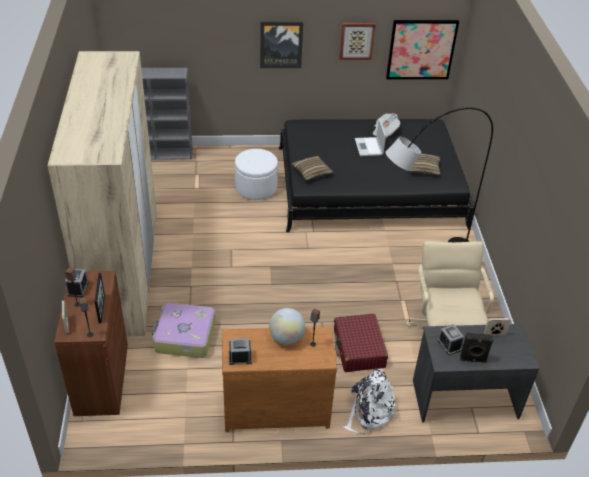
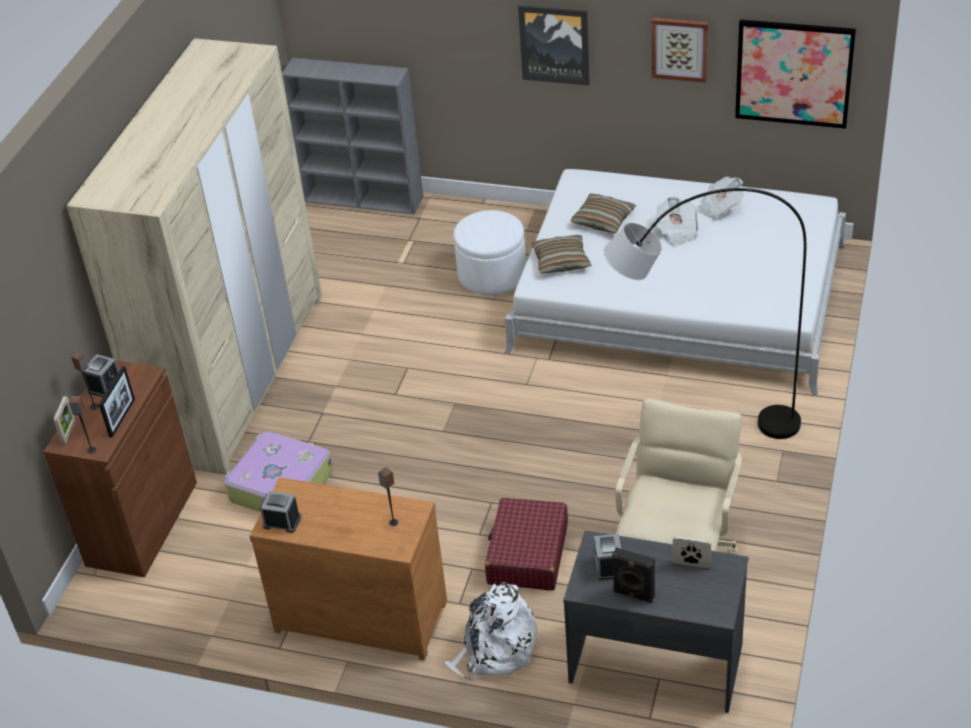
camera: 25 degrees right, 0 degrees up
globe [269,308,305,345] -> none
black bed [279,119,474,232] -> white bed [505,169,846,396]
laptop [355,119,386,156] -> newspaper [655,196,699,246]
pillow [410,154,441,175] -> pillow moved to [571,194,636,233]

